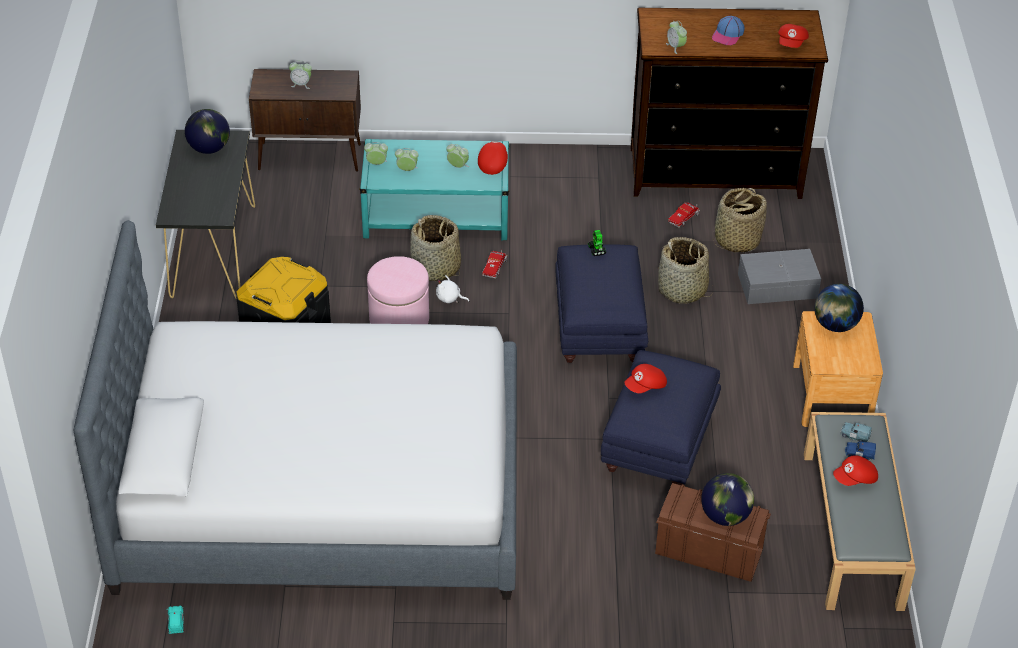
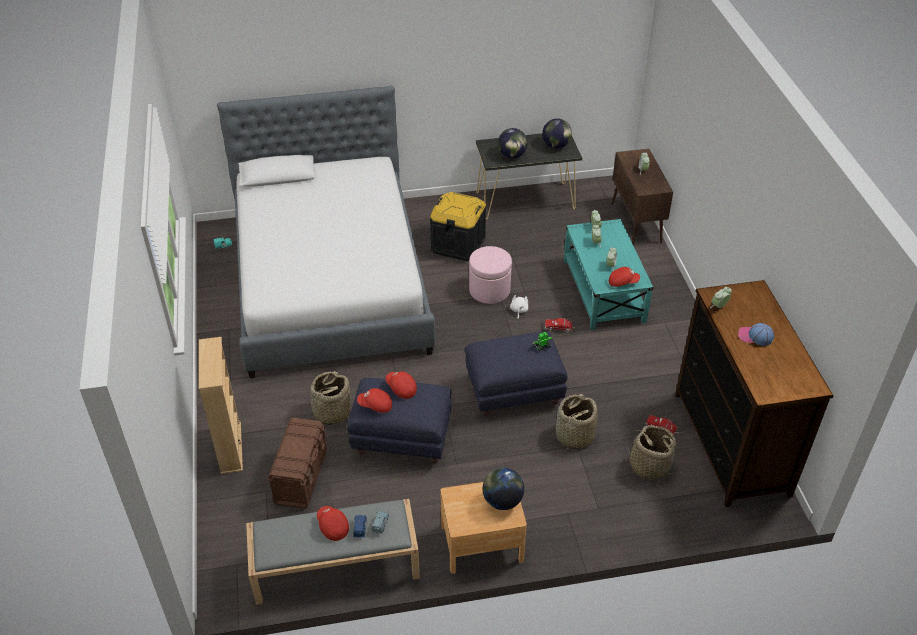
camera: 80 degrees right, 0 degrees up
basket [410,215,461,281] -> basket moved to [310,371,351,425]
globe [701,473,754,526] -> globe moved to [498,128,527,158]
grey storage box [738,249,821,304] -> none
red cap [778,24,809,48] -> red cap moved to [357,388,392,413]
none -> beige bookcase [199,337,243,474]

